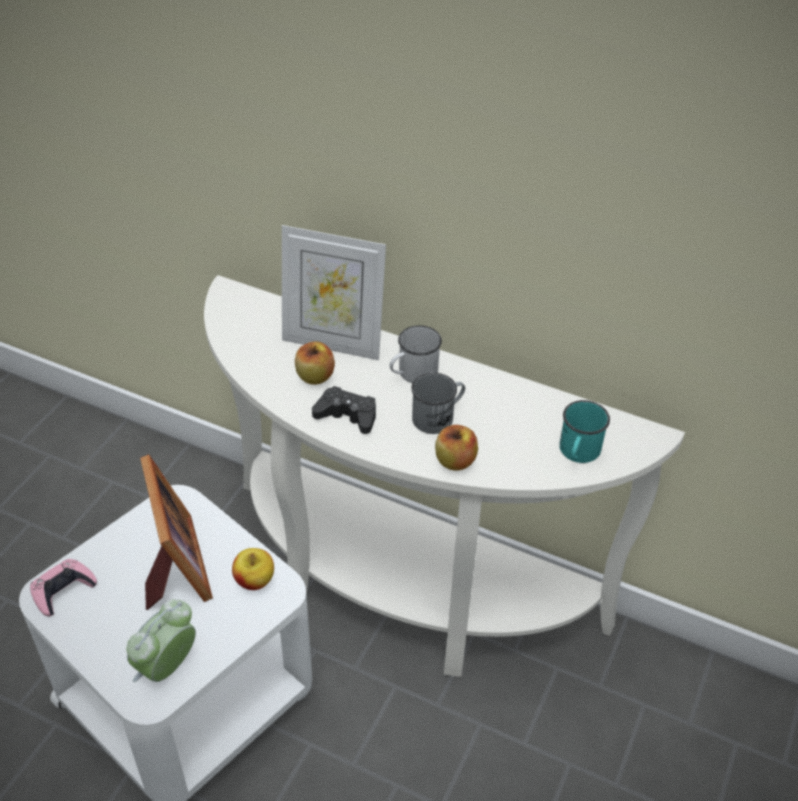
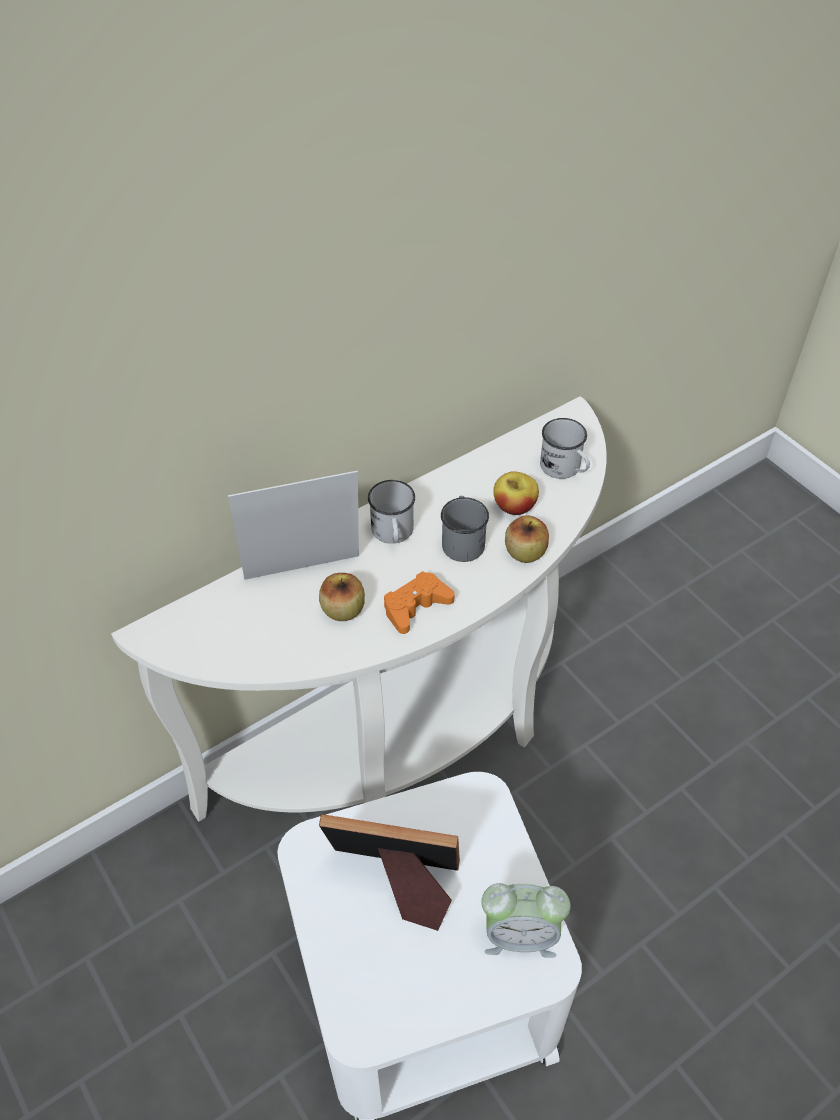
camera: 60 degrees left, 5 degrees up
pink game controller [30,559,97,617] -> none
alarm clock [127,599,196,682] -> alarm clock turned 60 degrees counterclockwise [481,883,570,958]
apple [232,548,274,590] -> apple moved to [493,471,539,515]
picture frame [282,225,386,360] -> picture frame turned 150 degrees counterclockwise [228,471,359,580]
black game controller [312,386,376,434] -> orange game controller [384,571,455,634]
turquoise mug [559,400,610,463] -> white mug [540,418,590,479]

